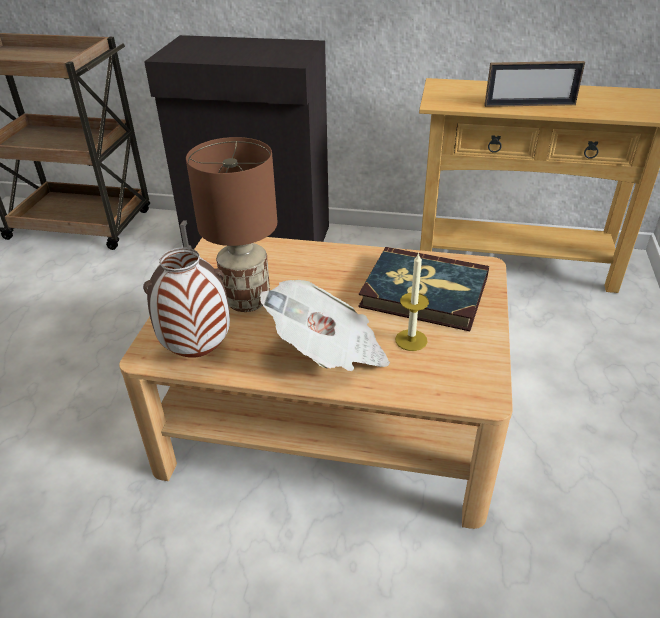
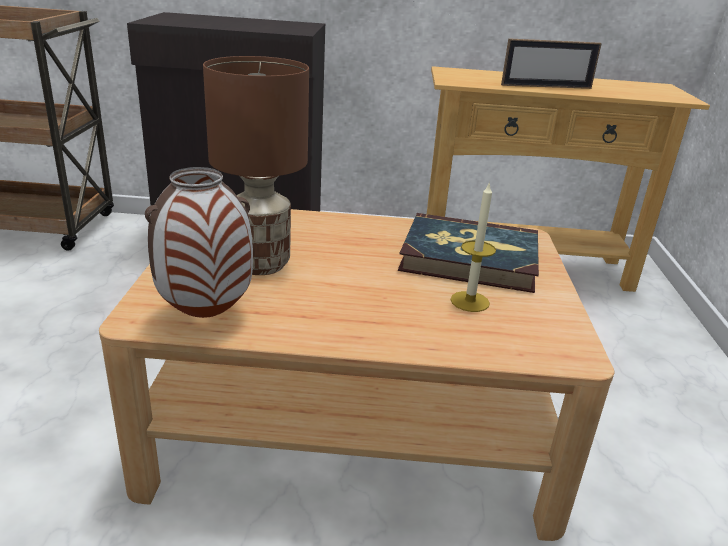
camera: 10 degrees left, 10 degrees down
newspaper [260,280,390,371] -> none

